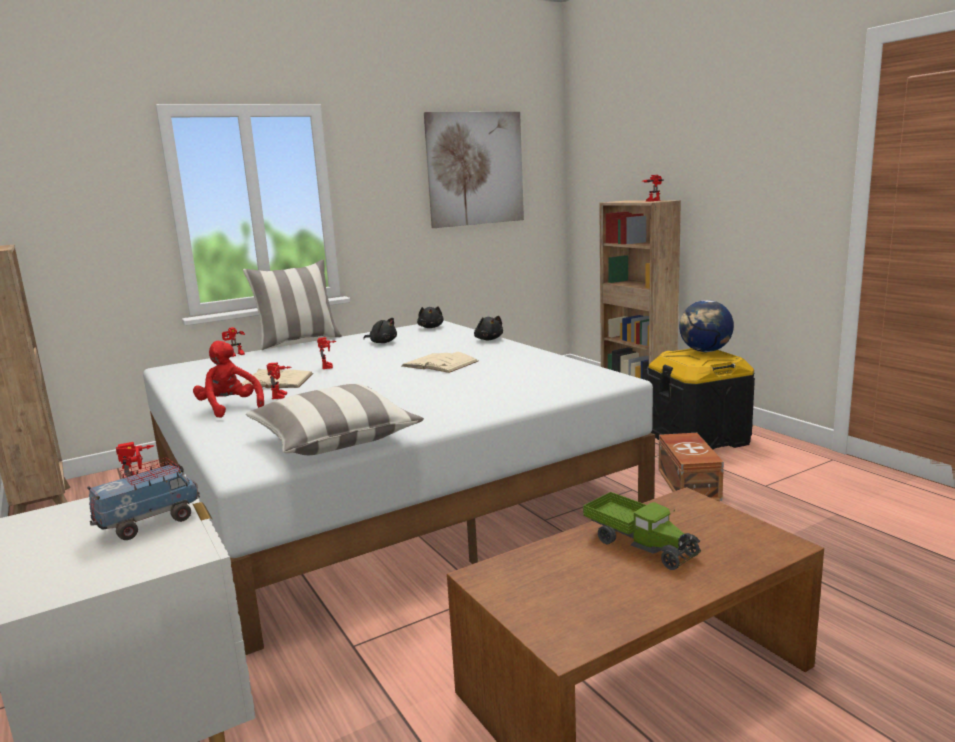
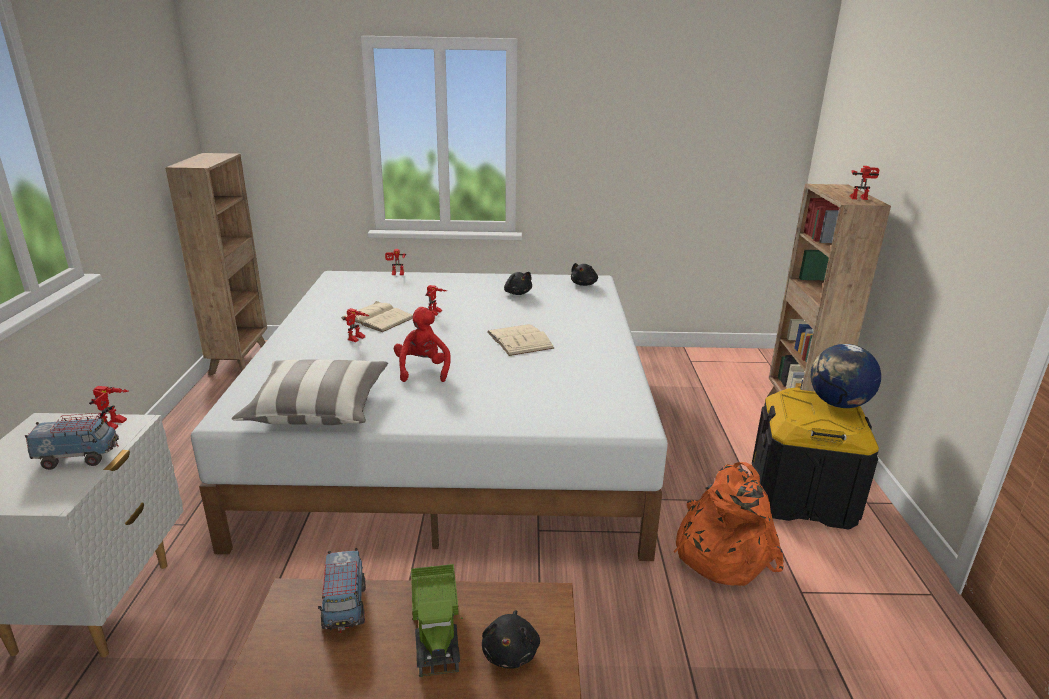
camera: 30 degrees right, 10 degrees up
red plush toy [193,341,264,418] -> red plush toy moved to [394,307,451,382]
pillow [243,260,342,350] -> none
picture [424,112,524,228] -> none
black plush toy [474,316,503,340] -> black plush toy moved to [482,610,540,669]
brown storage box [658,433,724,501] -> orange backpack [673,462,784,586]
none -> toy truck [318,548,366,633]

